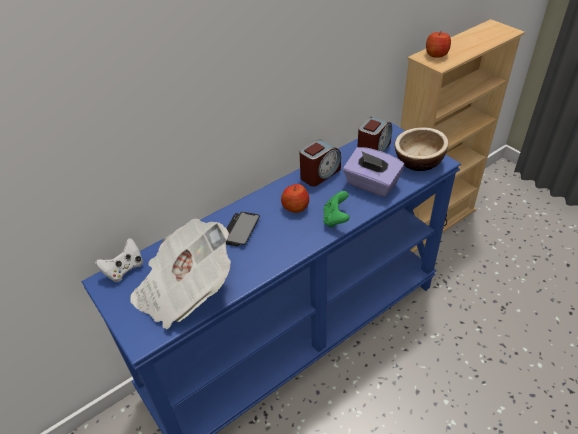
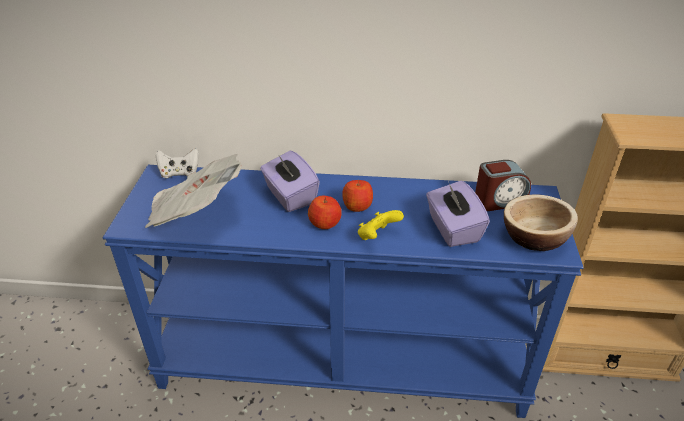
camera: 40 degrees right, 5 degrees down
phone [226,212,260,246] -> purple tissue box [260,151,320,212]
alarm clock [299,139,341,187] -> none
green game controller [323,191,350,228] -> yellow game controller [358,210,404,240]
apple [426,32,451,58] -> apple moved to [308,196,342,229]

